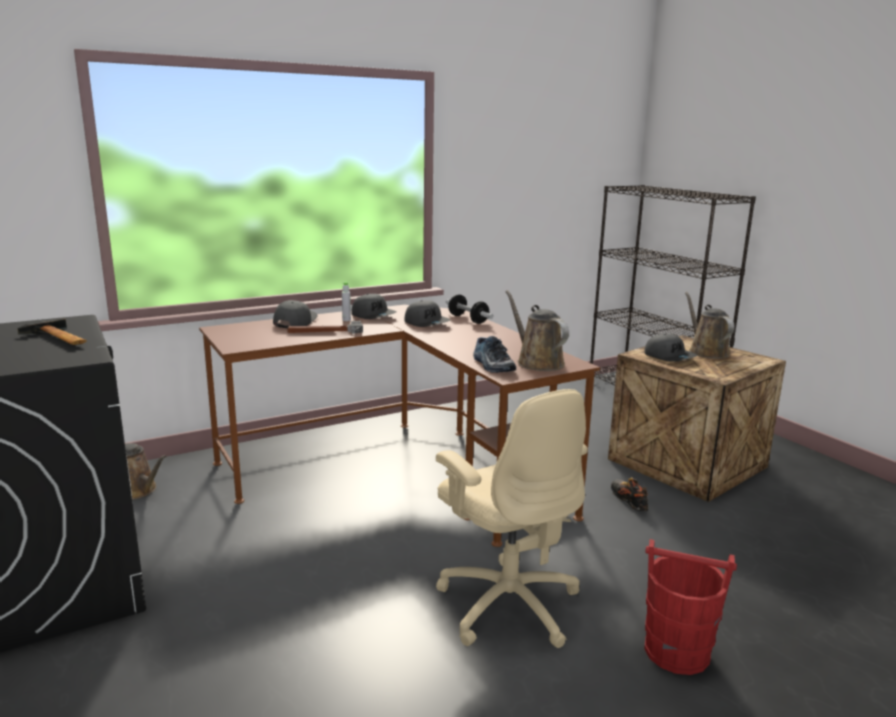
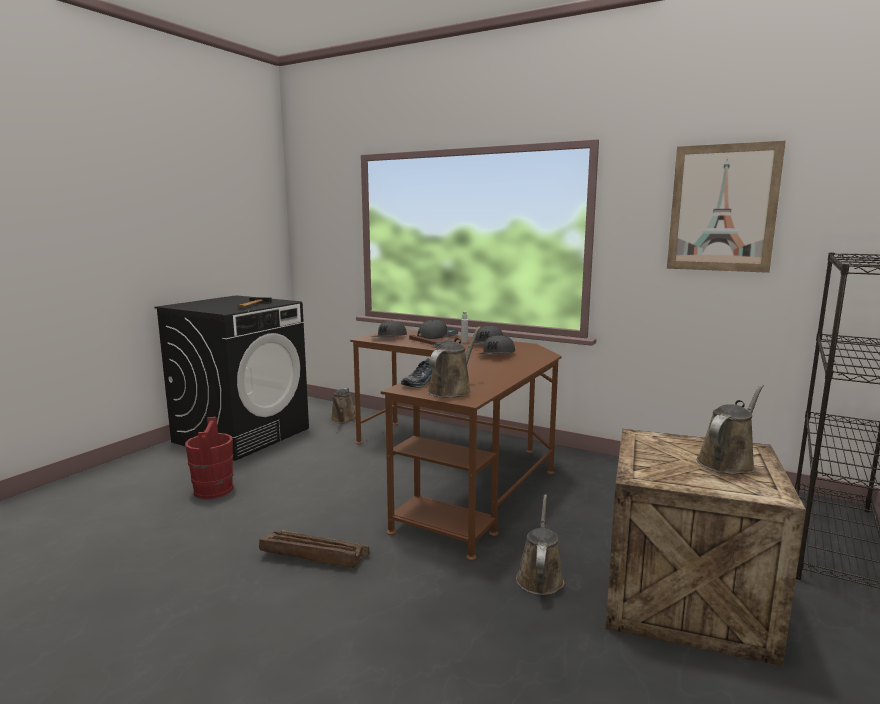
camera: 60 degrees right, 5 degrees down
beige office chair [436,389,588,648] -> crate [259,530,369,568]
dumbbell [446,294,493,324] -> none
shoe [611,477,648,511] -> brown watering can [516,494,564,595]
grey cap [644,334,697,362] -> grey cap moved to [371,320,407,337]
red bucket [645,539,737,675] -> red bucket moved to [185,417,233,499]
none -> picture [667,141,786,273]

